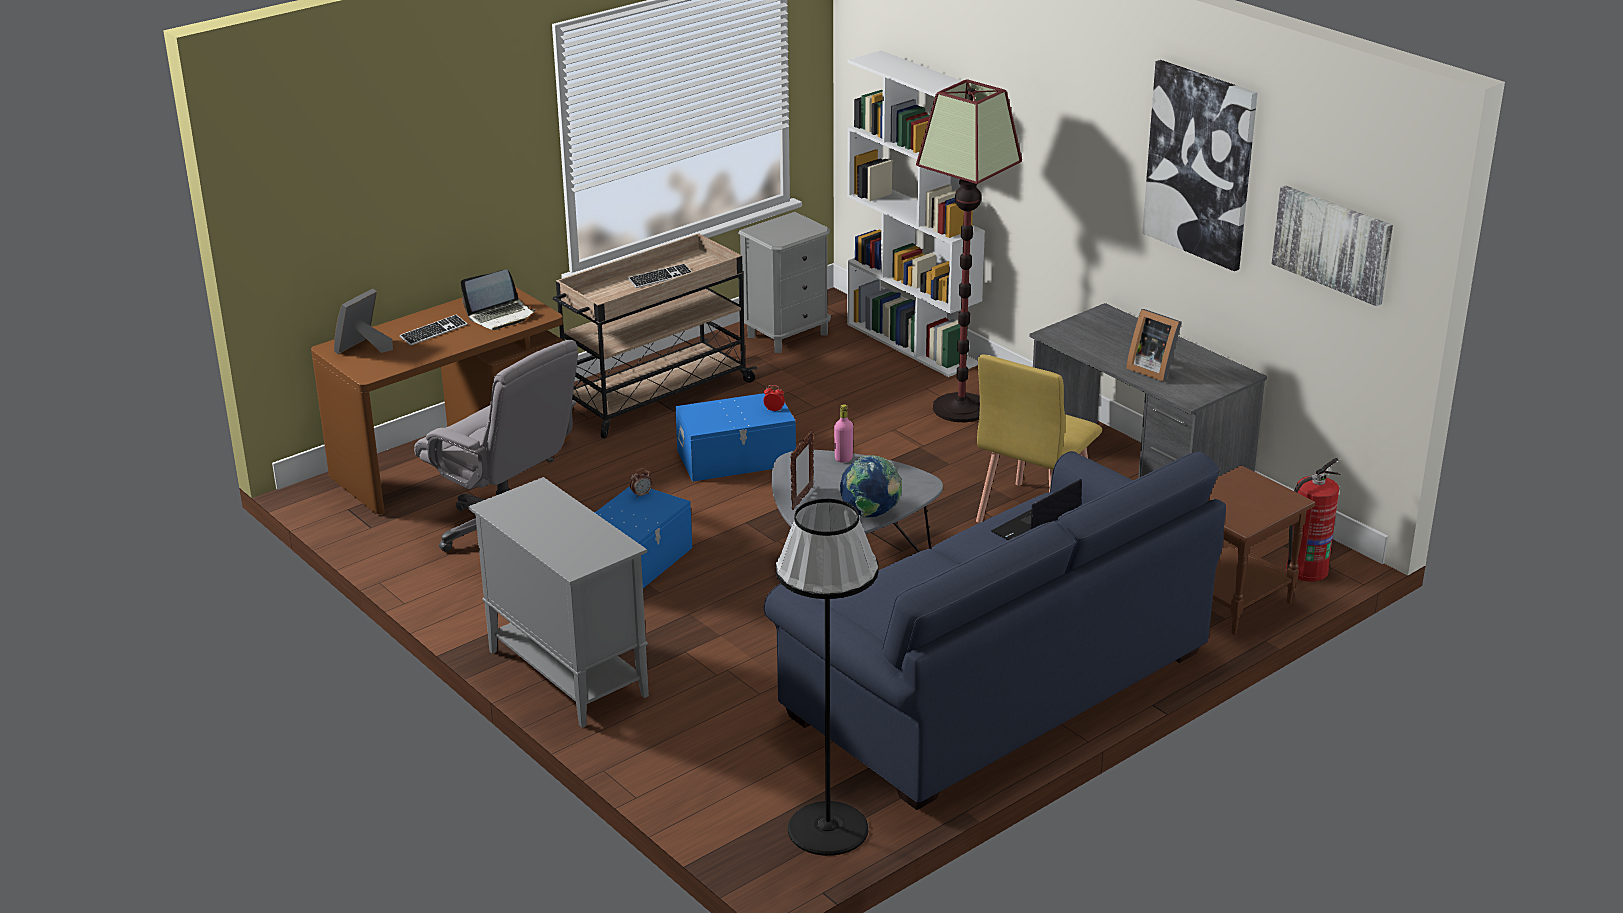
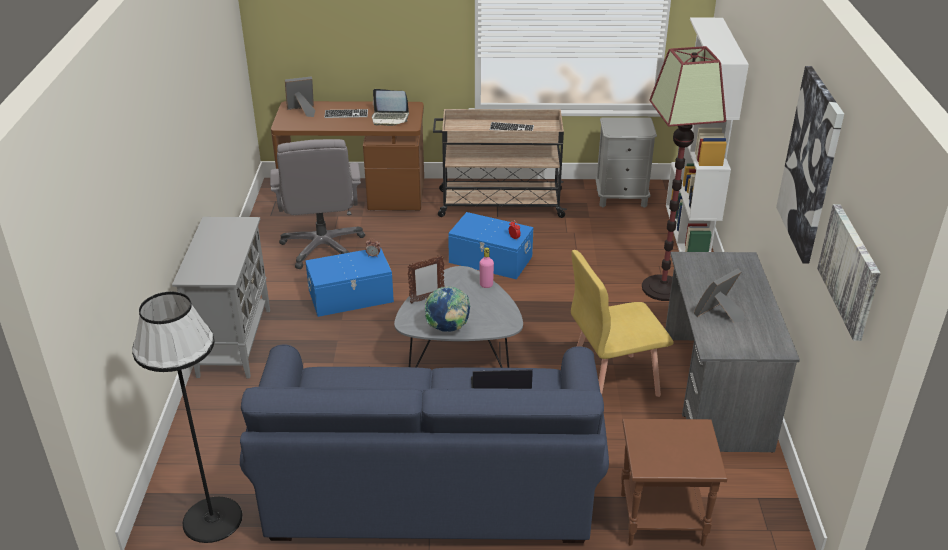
camera: 40 degrees right, 5 degrees up
picture frame [1126,309,1182,382] -> picture frame turned 60 degrees clockwise [694,269,745,322]
fire extinguisher [1285,458,1340,581] -> none

